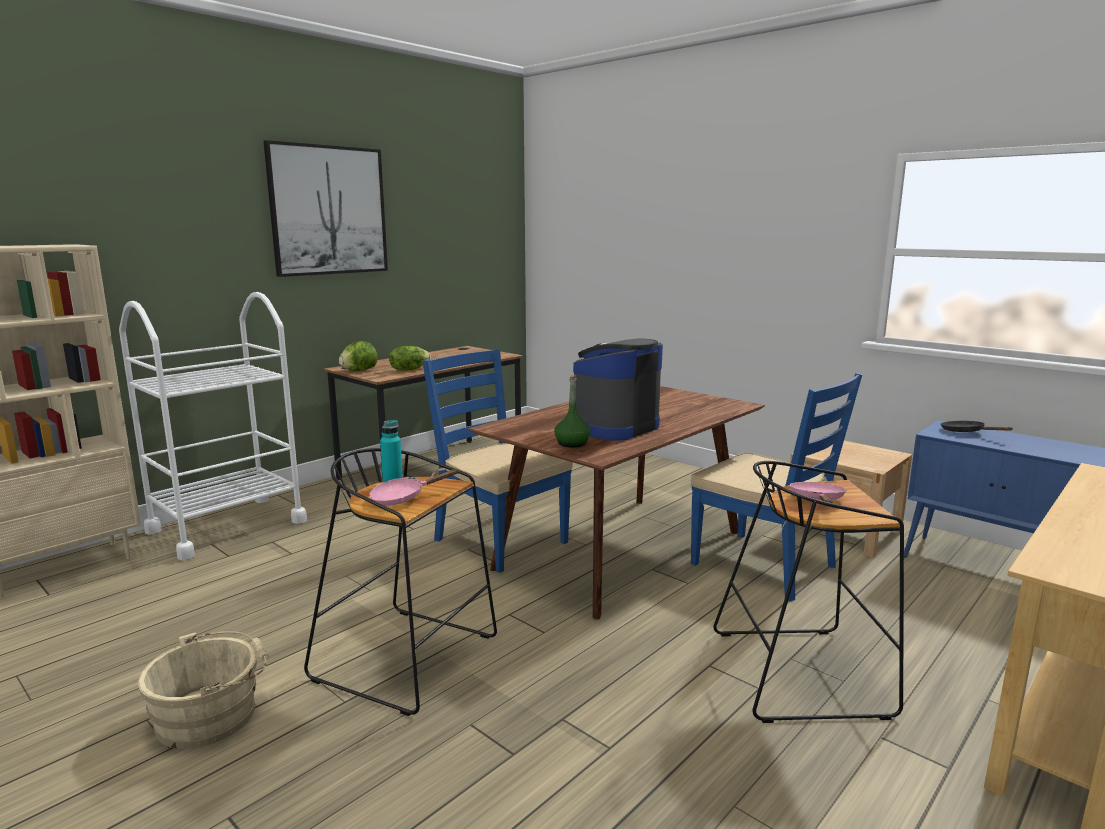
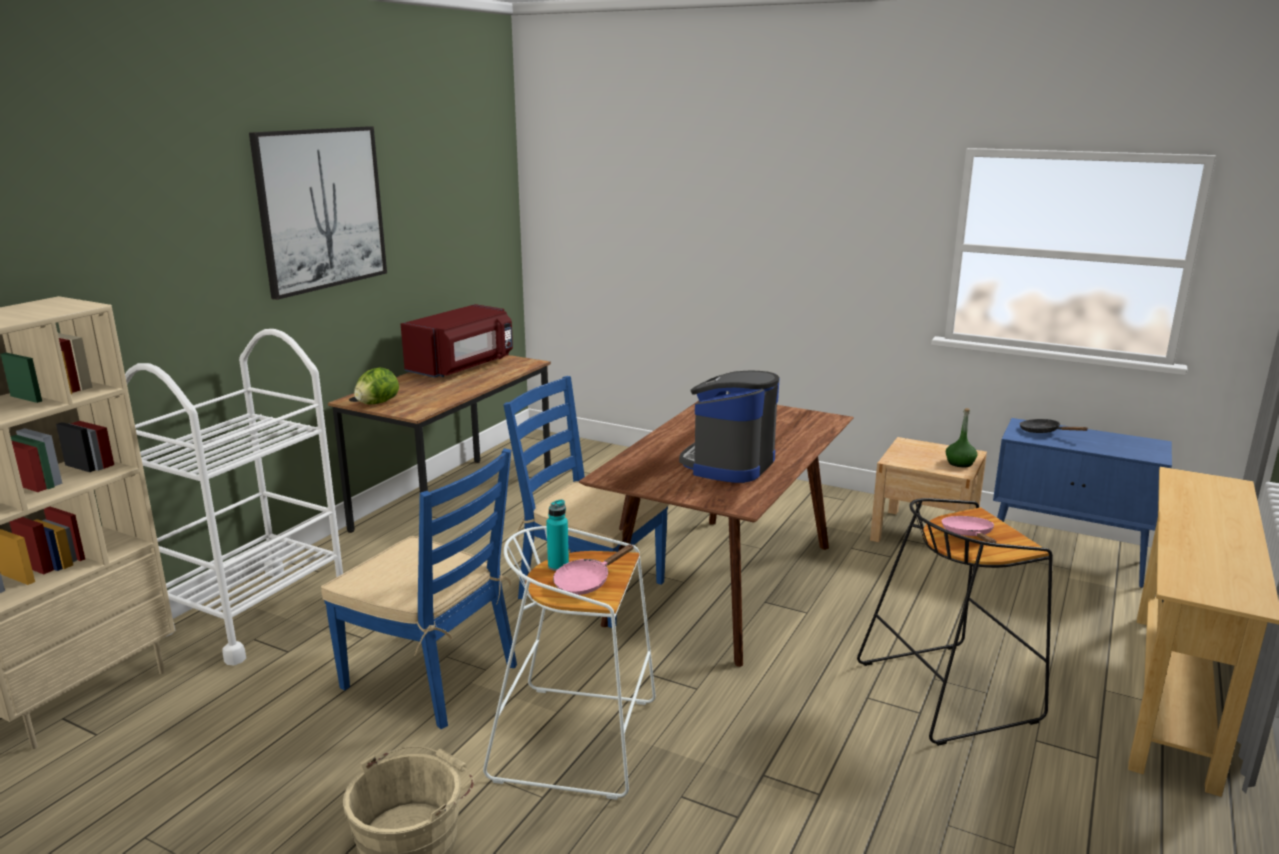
camera: 15 degrees left, 5 degrees up
black stool [304,448,497,716] -> white stool [483,526,656,800]
lettuce [389,346,430,371] -> none
green bottle [554,375,591,447] -> green bottle moved to [946,408,977,467]
blue chair [691,372,862,601] -> blue chair moved to [321,448,517,729]
none -> red microwave [401,304,513,378]

